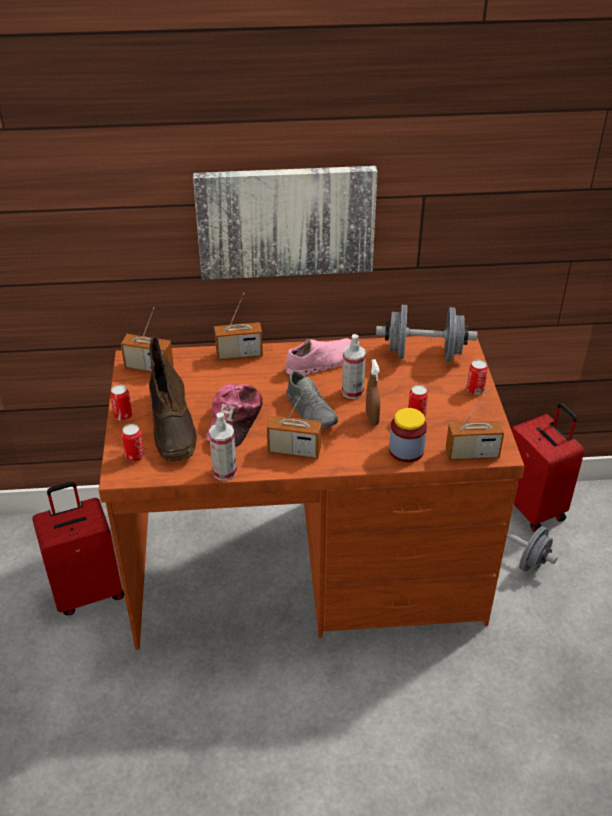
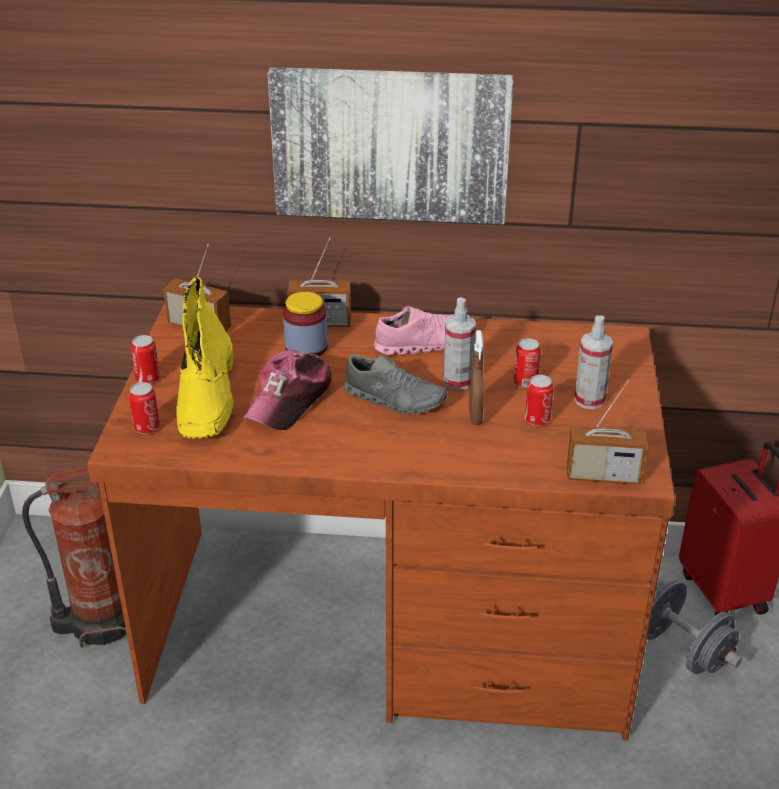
camera: 10 degrees right, 5 degrees down
red suitcase [32,482,124,615] -> fire extinguisher [22,467,127,648]
brown boot [149,336,198,462] -> yellow boot [176,276,234,439]
spray bottle [209,413,237,481] -> spray bottle moved to [574,315,613,409]
radio [267,387,321,459] -> none
grey shoe [286,370,338,428] -> grey shoe turned 45 degrees counterclockwise [344,354,447,415]
grey dumbbell [376,305,477,362] -> none
jar [389,408,427,462] -> jar moved to [283,292,328,356]
can [467,359,488,395] -> can moved to [514,338,541,388]

